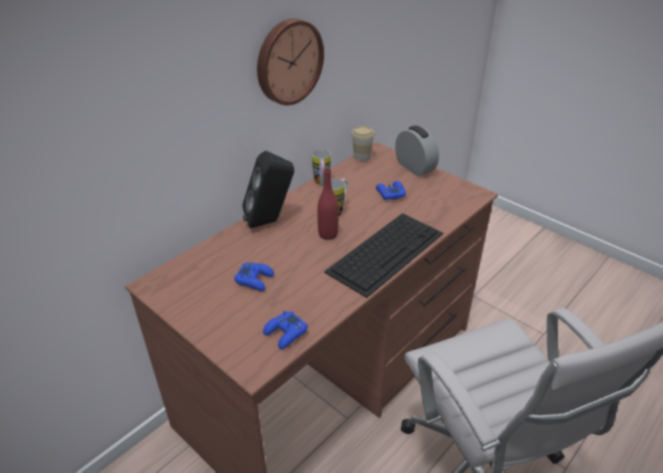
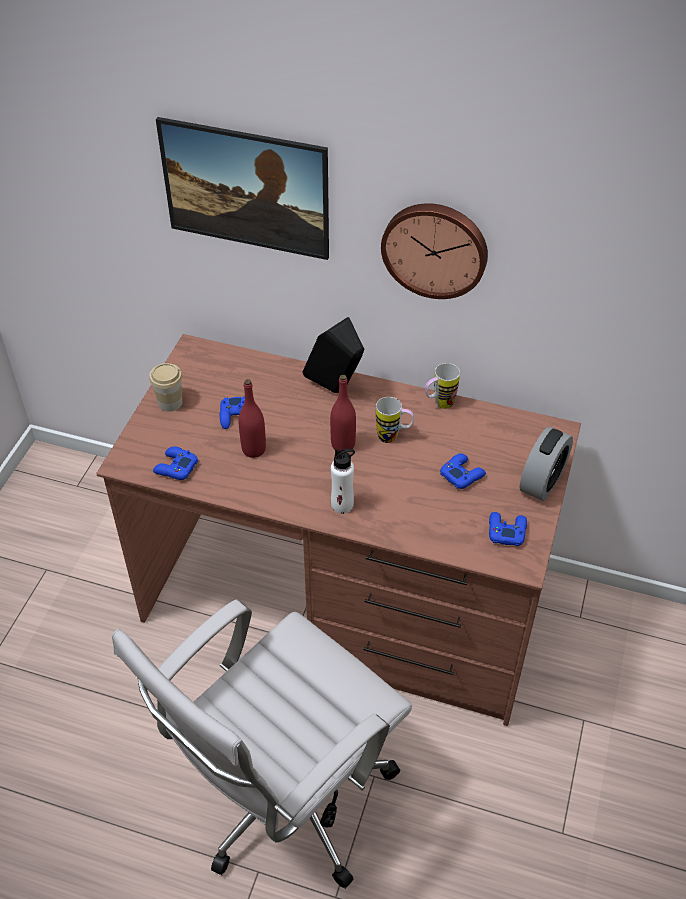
camera: 65 degrees right, 10 degrees up
keyboard [324,213,443,298] -> white bottle [331,449,355,514]
cup [351,126,374,161] -> cup moved to [149,363,183,412]
none -> picture [156,117,329,260]
none -> red bottle [238,379,266,458]
none -> blue game controller [489,512,527,546]

